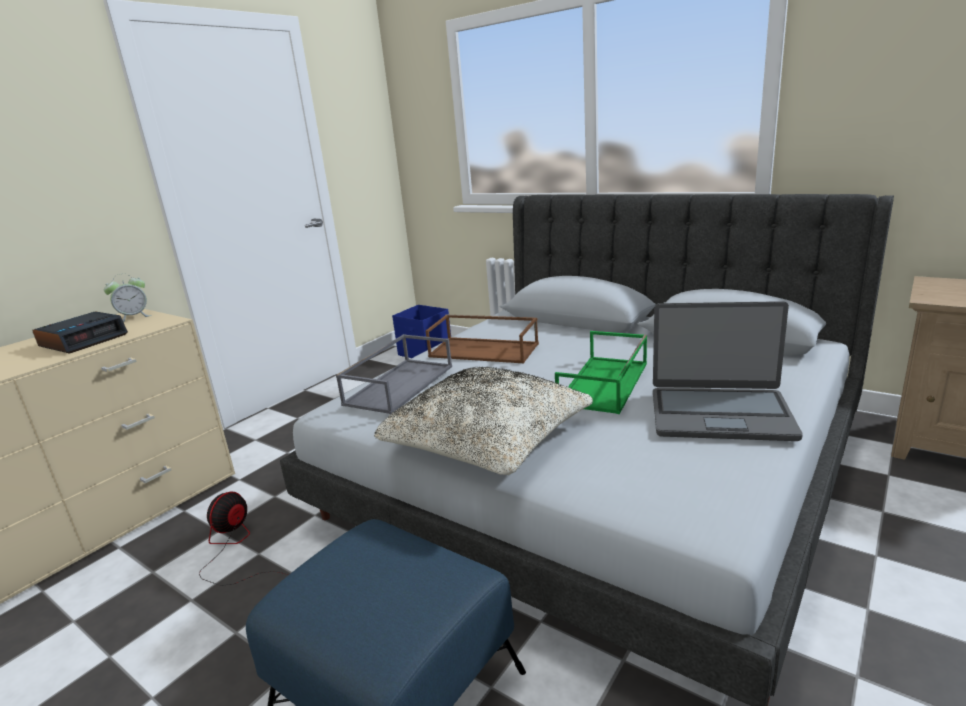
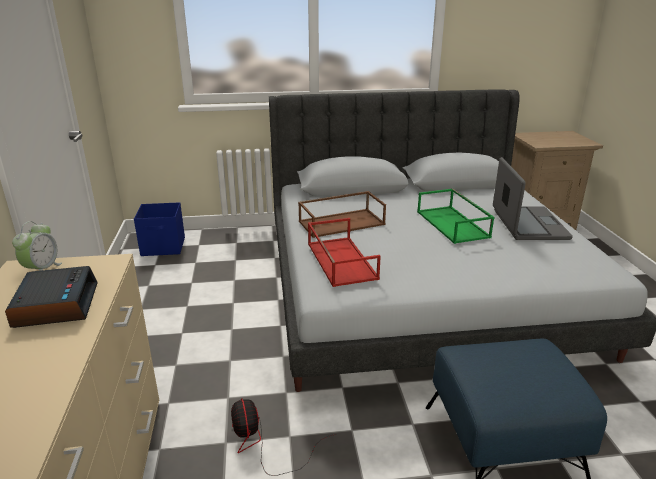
camera: 45 degrees left, 5 degrees up
grey tray [336,334,452,414] -> red tray [308,218,381,287]
beige pillow [374,367,593,475] -> none
laptop [653,301,803,441] -> laptop turned 60 degrees counterclockwise [493,157,573,240]

